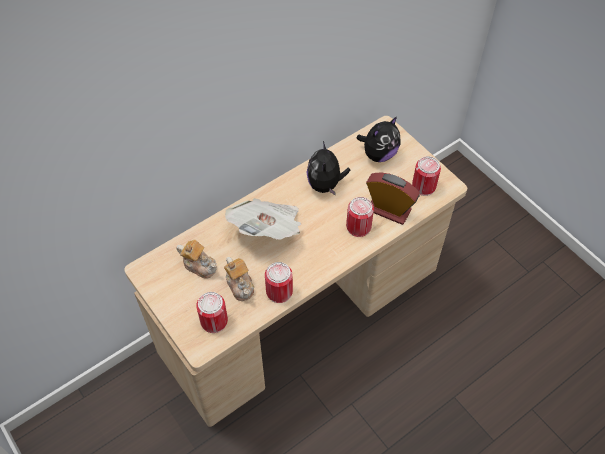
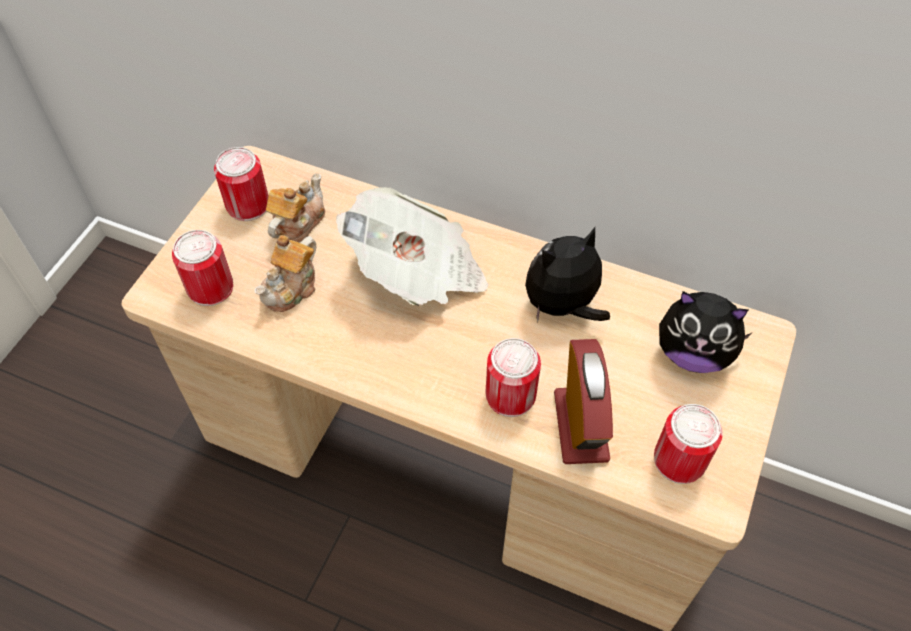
camera: 60 degrees right, 0 degrees up
teapot [176,240,217,279] -> teapot turned 150 degrees counterclockwise [266,173,325,242]
can [265,262,293,303] -> can moved to [214,147,269,221]

